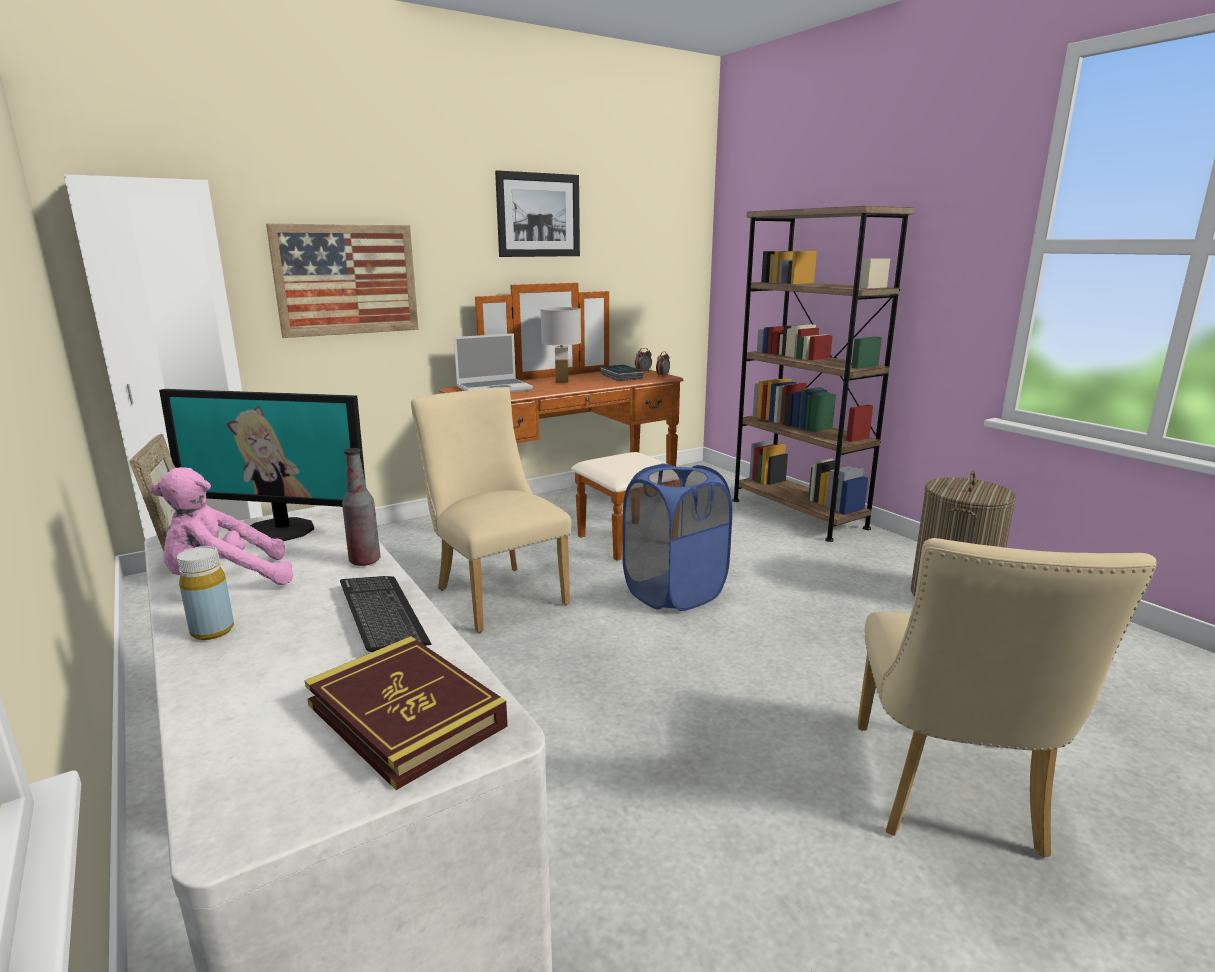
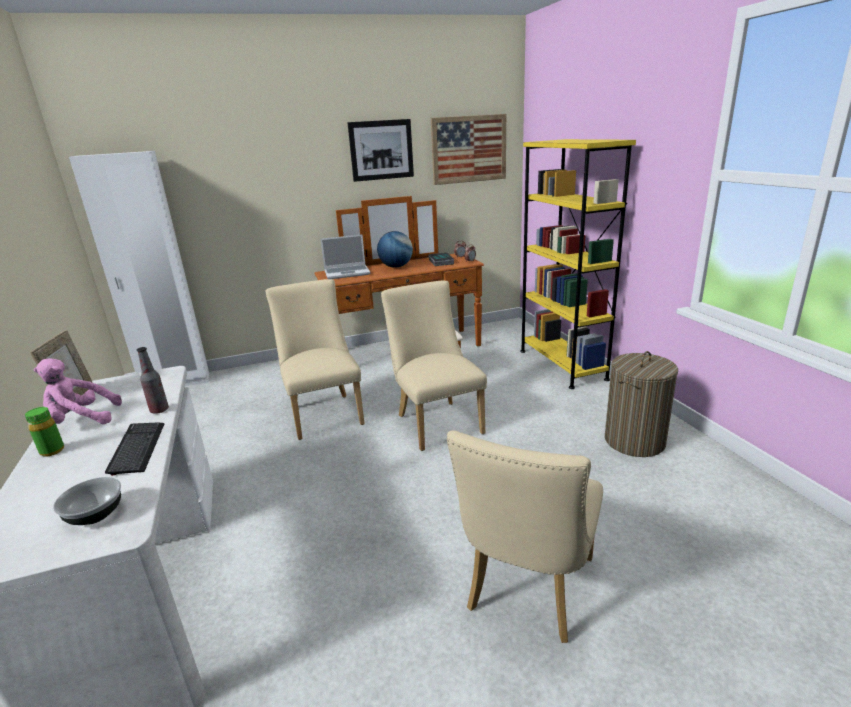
camera: 15 degrees right, 5 degrees up
monitor [159,389,366,541] -> none
yellow bottle [177,546,234,640] -> green bottle [25,407,64,457]
picture [266,224,419,338] -> picture moved to [431,114,506,185]
book [305,636,508,790] -> bowl [53,477,121,525]
white table lamp [540,307,581,383] -> globe [377,231,413,268]
blue laundry basket [622,463,732,611] -> beige chair [381,281,487,451]
brown bookcase [732,206,914,542] -> yellow bookcase [520,139,636,389]

